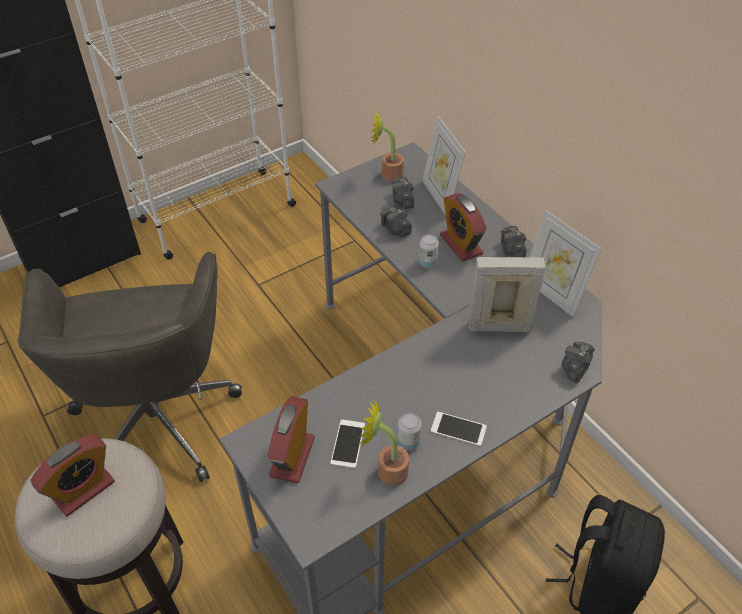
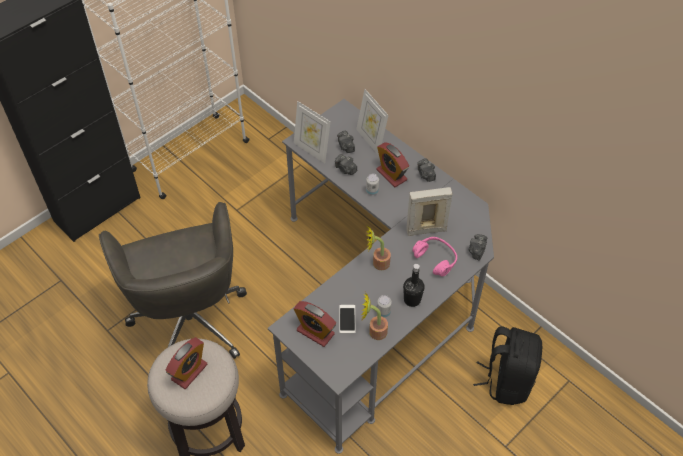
camera: 10 degrees left, 5 degrees up
alarm clock [268,396,315,483] -> alarm clock turned 60 degrees counterclockwise [294,301,336,347]
potted plant [371,110,404,182] -> potted plant moved to [366,226,391,270]
phone [431,412,487,446] -> black bottle [403,264,425,307]
picture frame [530,210,601,317] -> picture frame moved to [294,101,330,163]
none -> pink headphones [413,237,457,276]

